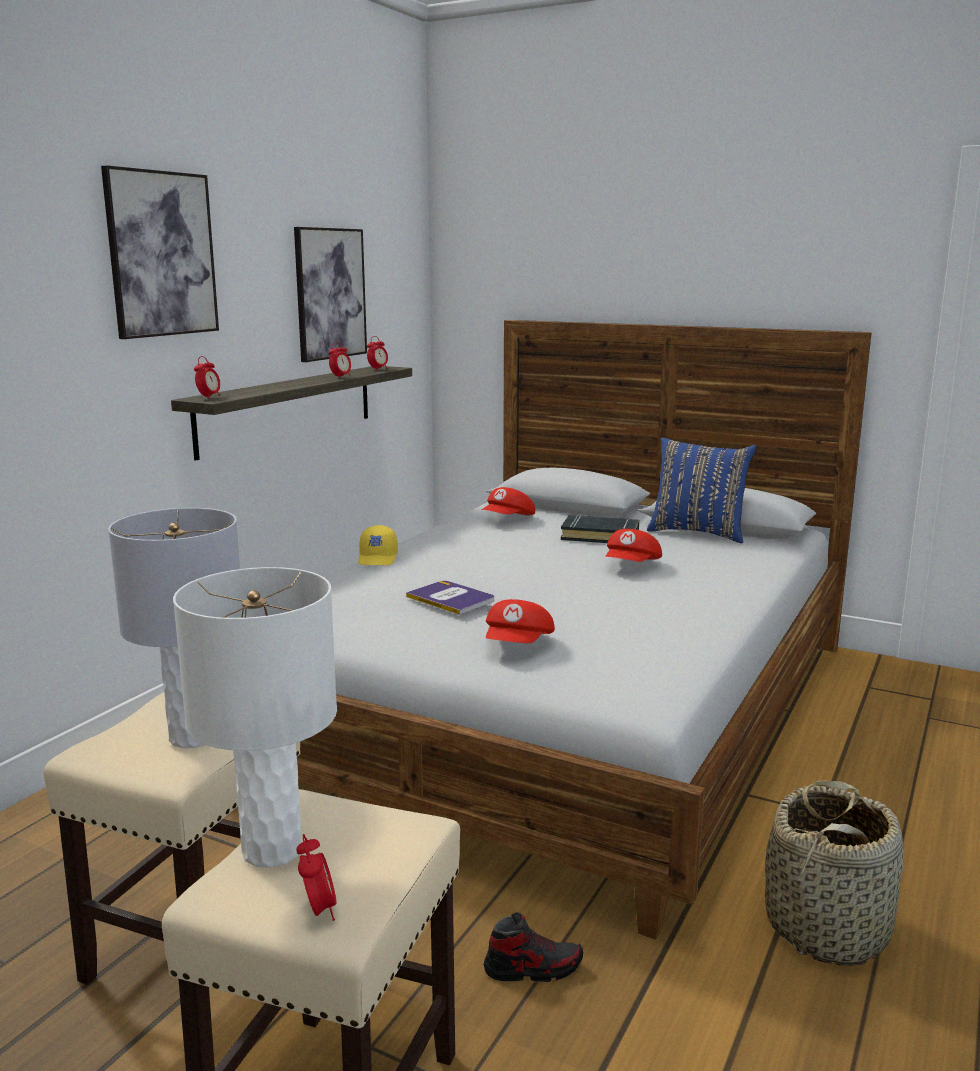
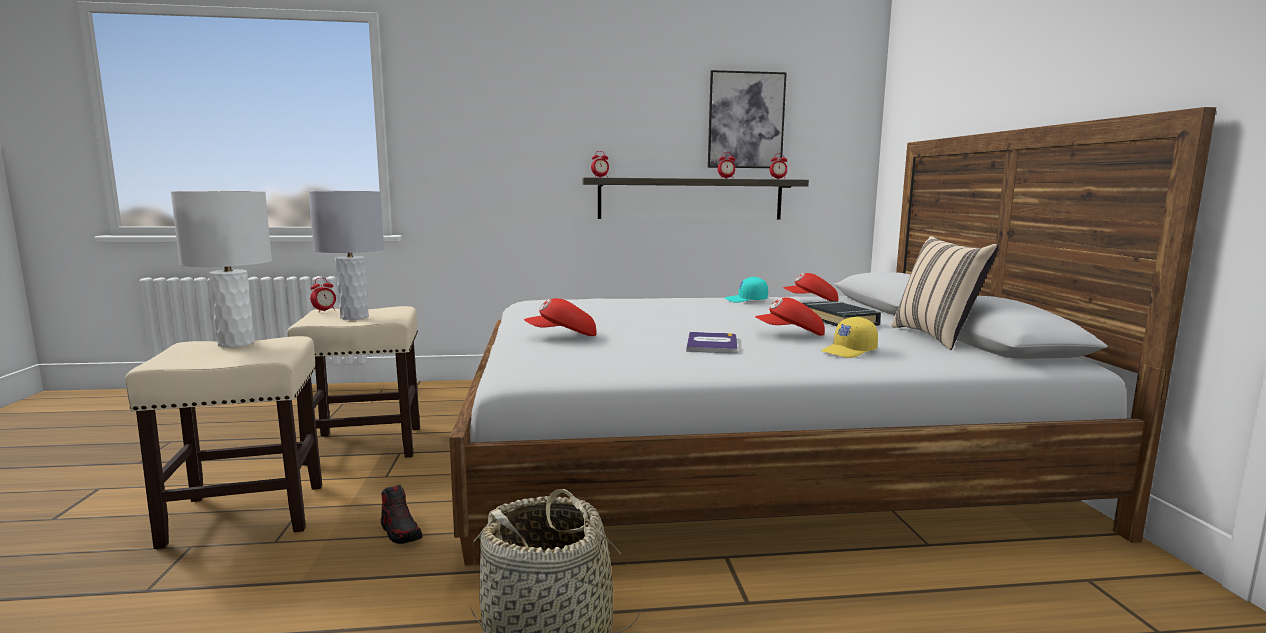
camera: 55 degrees right, 5 degrees down
picture [101,165,219,339] -> none
alarm clock [296,834,337,921] -> alarm clock moved to [310,278,336,312]
yellow cap [358,525,398,565] -> yellow cap moved to [821,317,878,358]
book [406,581,494,615] -> book moved to [686,332,738,353]
blue pillow [647,438,756,543] -> beige pillow [891,236,998,350]
none -> turquoise cap [725,277,768,303]

